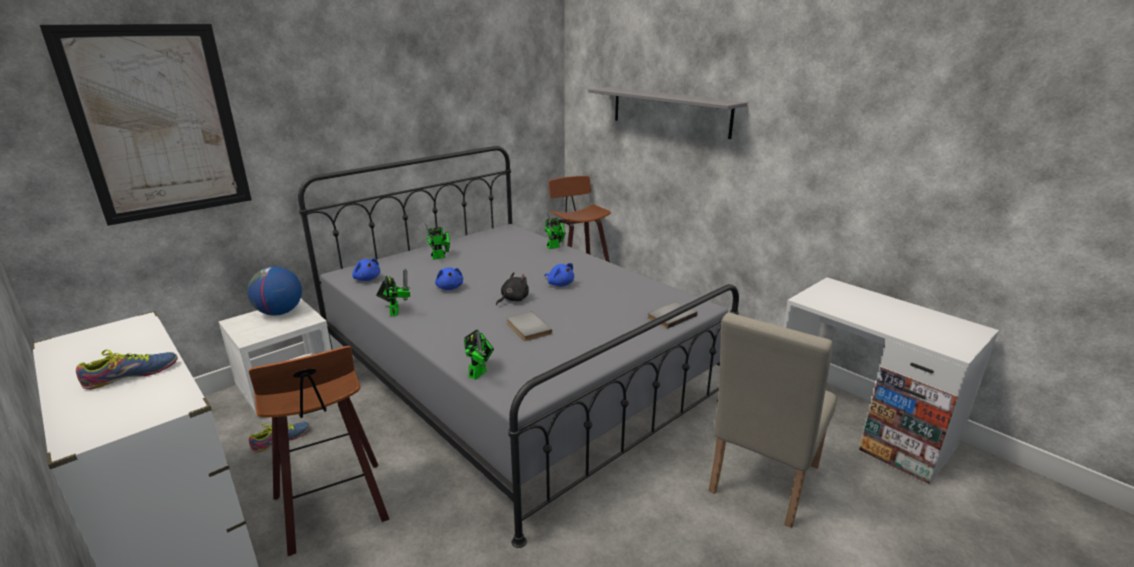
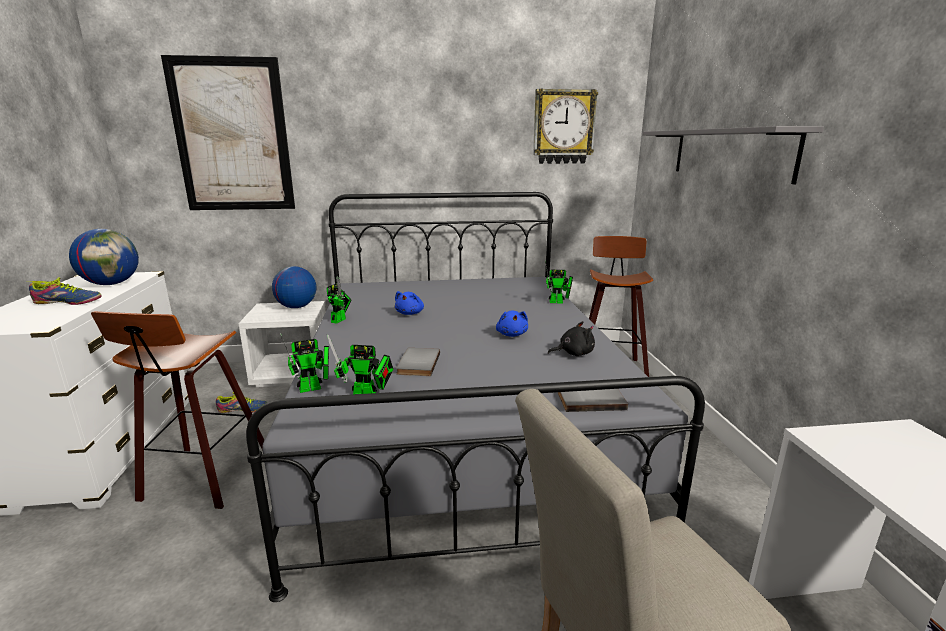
camera: 35 degrees right, 5 degrees down
blue plush toy [352,258,380,281] -> none
toy robot [425,223,450,260] -> toy robot moved to [327,334,393,394]
black plush toy [496,272,529,305] -> black plush toy moved to [548,321,595,356]
none -> globe [69,229,139,285]
none -> wall clock [533,89,598,164]

